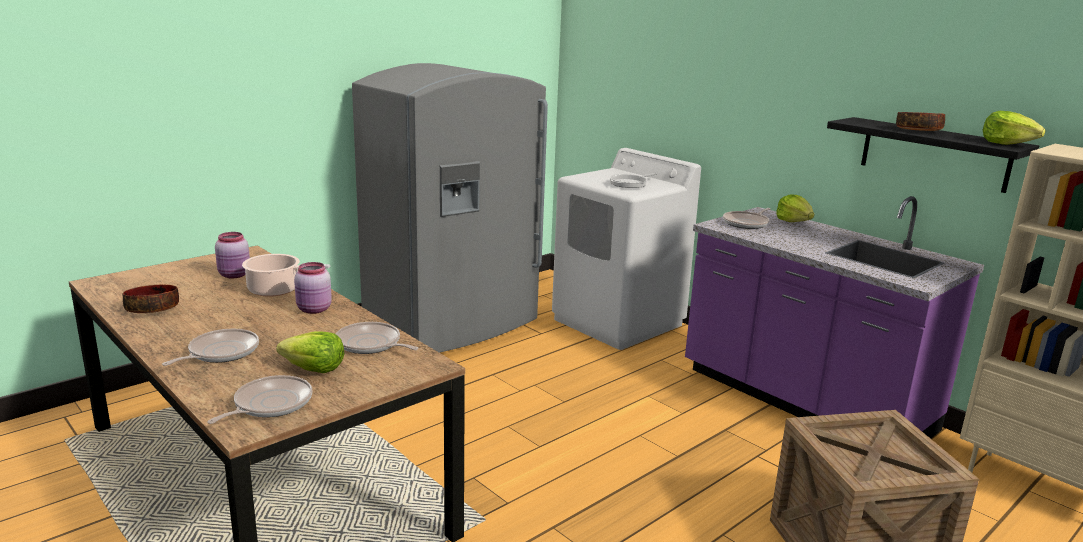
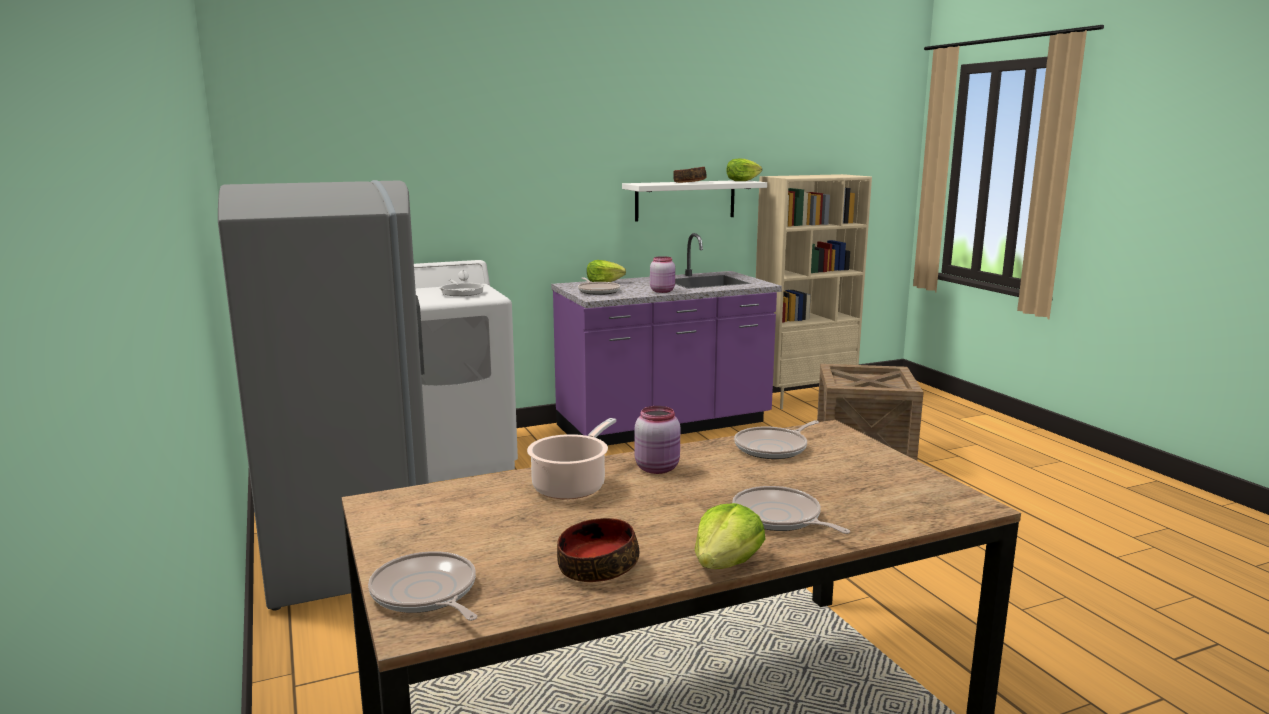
camera: 70 degrees left, 5 degrees down
frying pan [207,375,312,424] -> frying pan moved to [368,551,477,621]
pink jar [215,232,250,278] -> pink jar moved to [650,256,675,293]
lettuce [276,331,345,373] -> lettuce moved to [695,503,766,569]
black shelf [827,117,1039,193] -> white shelf [622,180,767,222]

